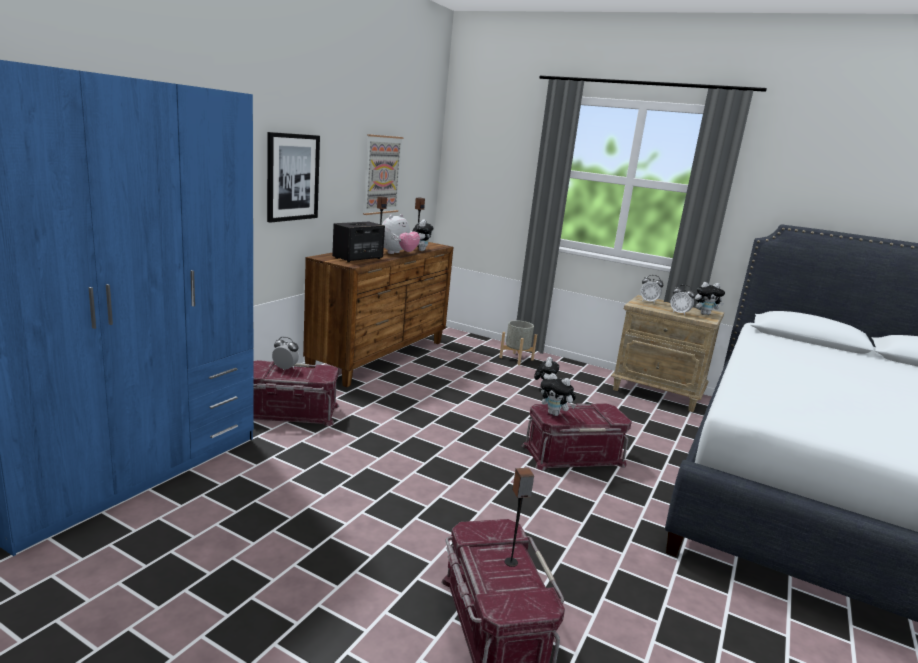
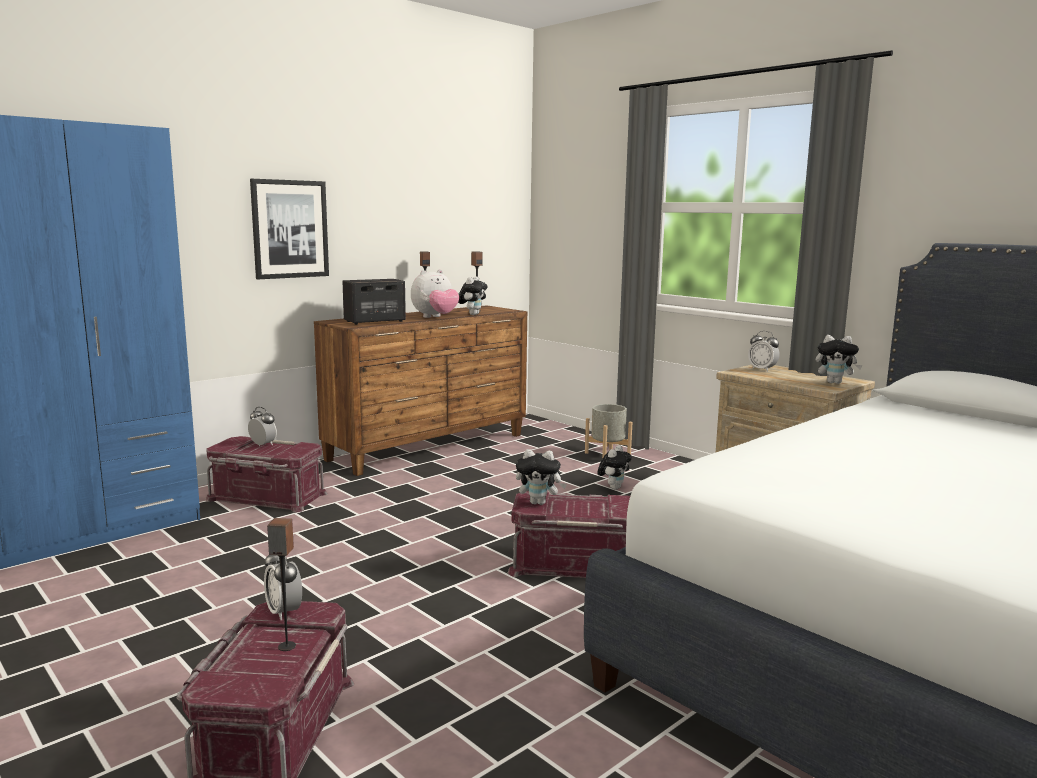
camera: 20 degrees right, 5 degrees down
picture [363,134,403,215] -> none
plush toy [541,373,576,416] -> plush toy turned 45 degrees counterclockwise [516,449,567,505]
alarm clock [670,285,695,315] -> alarm clock moved to [264,555,302,620]

